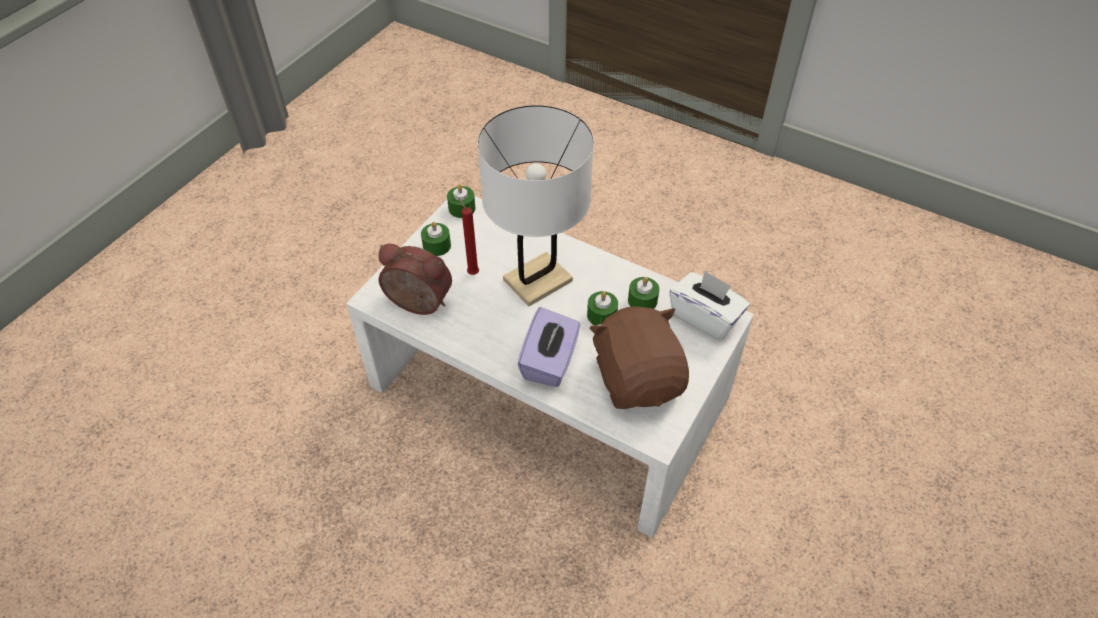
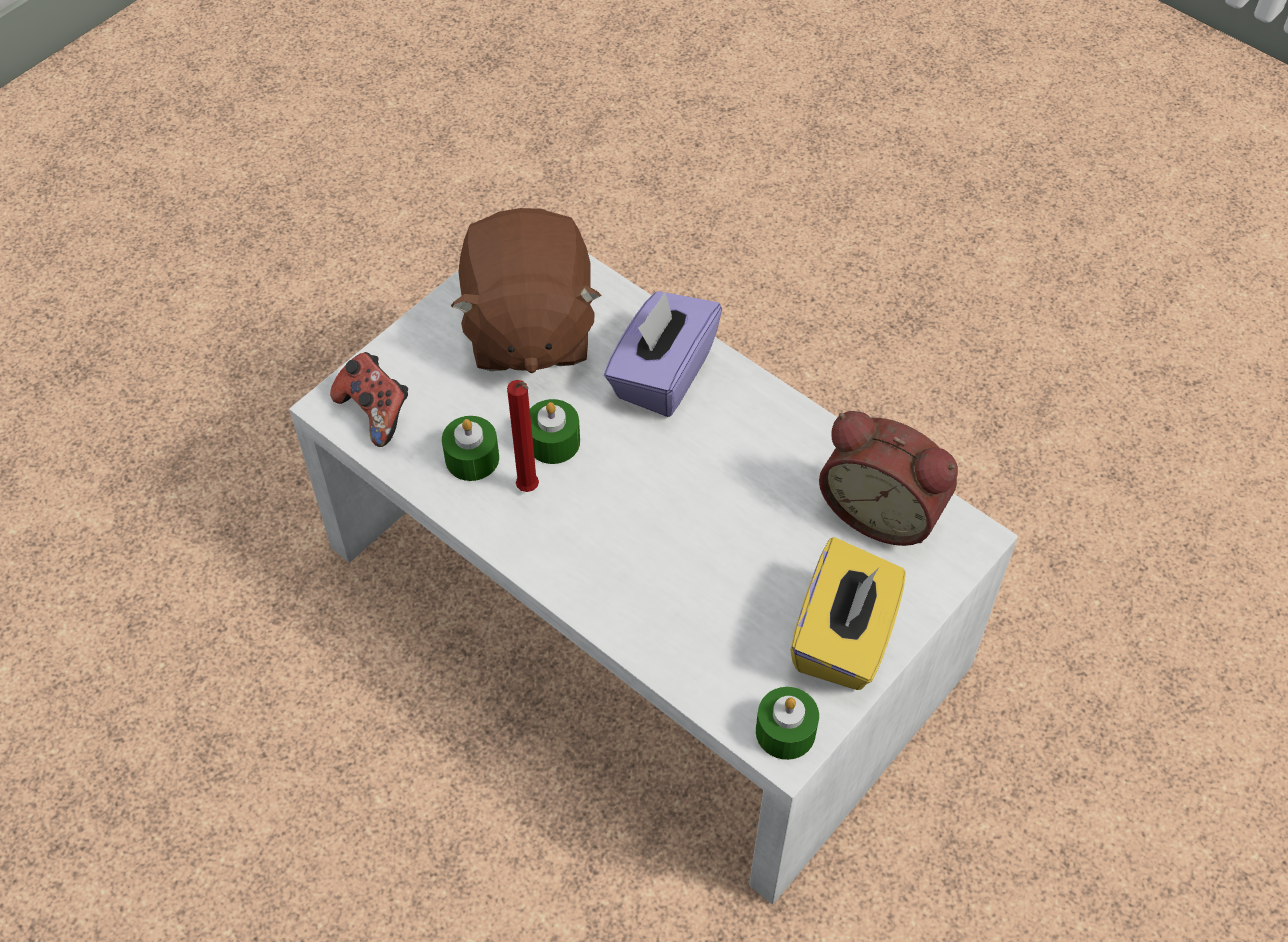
camera: 170 degrees left, 5 degrees up
green candle [421,222,451,256] -> yellow tissue box [791,537,906,690]
red candle [458,198,479,275] -> red candle moved to [507,380,539,492]
white table lamp [478,105,594,306] -> none
white tissue box [669,270,750,340] -> game controller [330,352,408,447]

